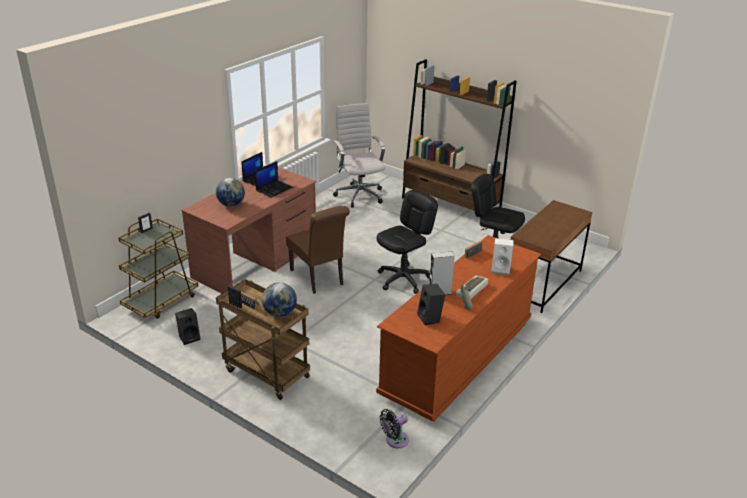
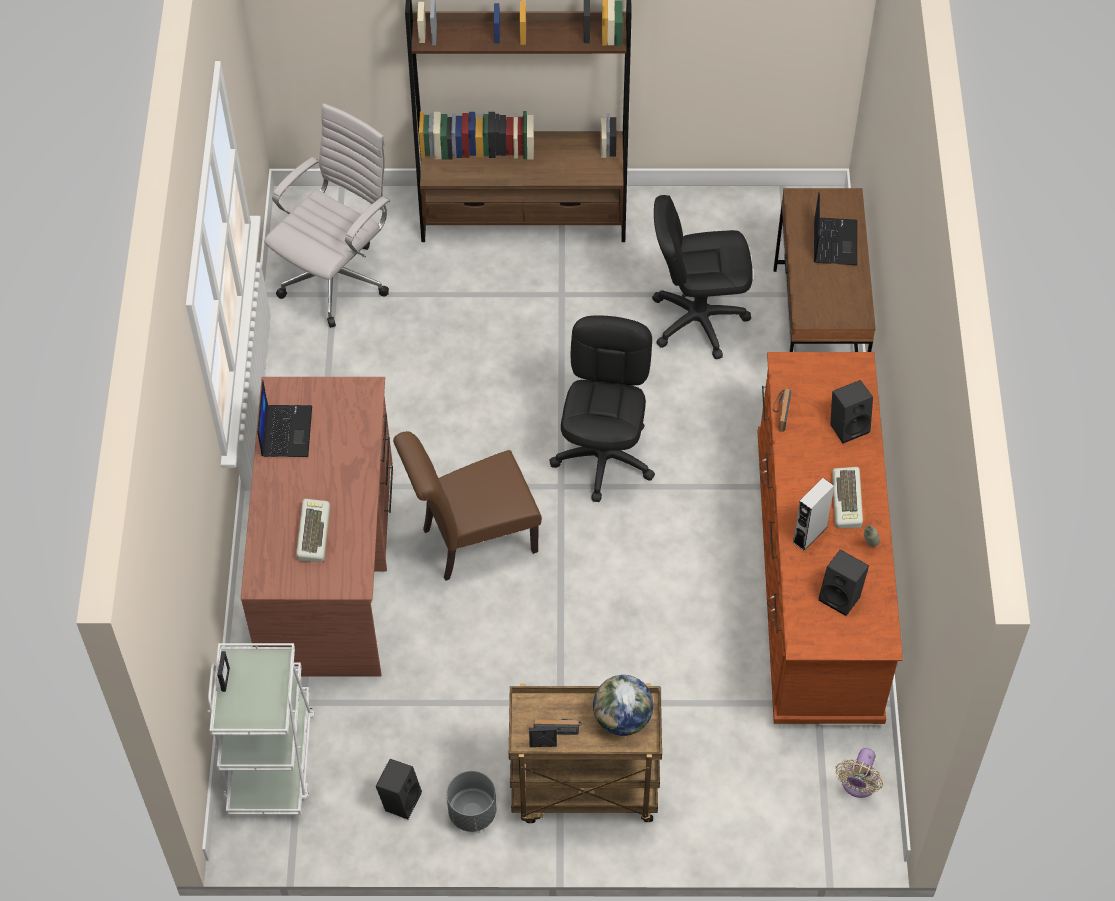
camera: 35 degrees left, 25 degrees up
brown cart [118,219,199,319] -> white cart [207,643,315,815]
globe [216,178,245,207] -> keyboard [296,499,330,562]
laptop [255,161,293,198] -> laptop moved to [814,191,857,265]
brown chair [286,206,350,294] -> brown chair turned 135 degrees clockwise [393,431,542,581]
white office chair [333,103,385,208] -> white office chair turned 90 degrees clockwise [264,103,390,328]
black fan [380,409,409,449] -> beige fan [835,748,883,798]
white speaker [491,238,514,275] -> black speaker [830,380,873,443]
none -> grey planter [446,771,496,832]

